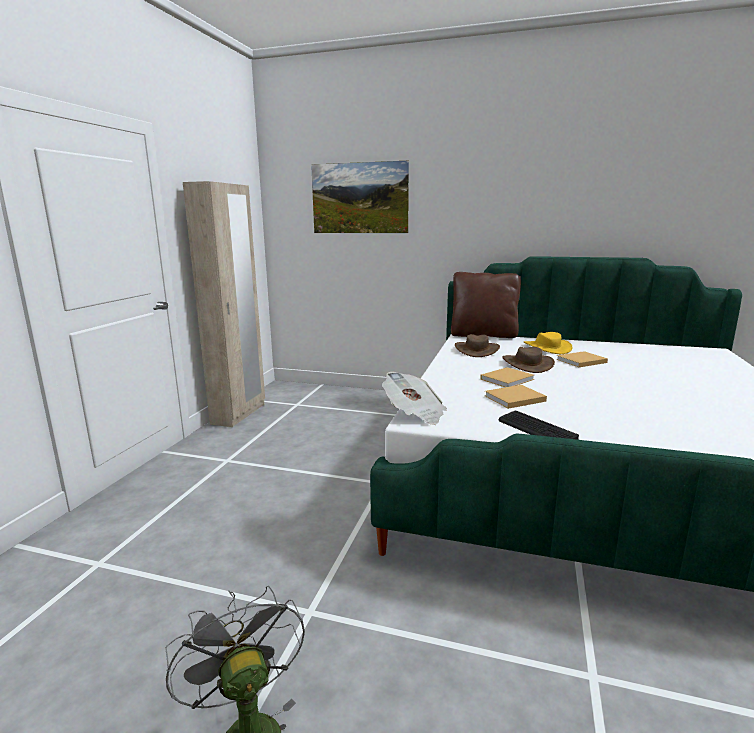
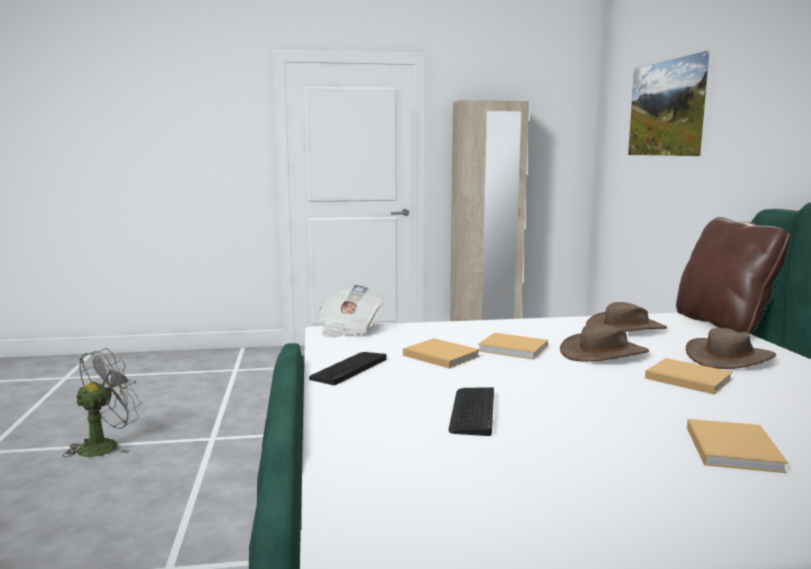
camera: 65 degrees right, 5 degrees down
yellow hat [524,332,573,354] -> brown hat [686,328,776,369]
none -> keyboard [449,387,494,436]
none -> beige book [687,419,788,473]

